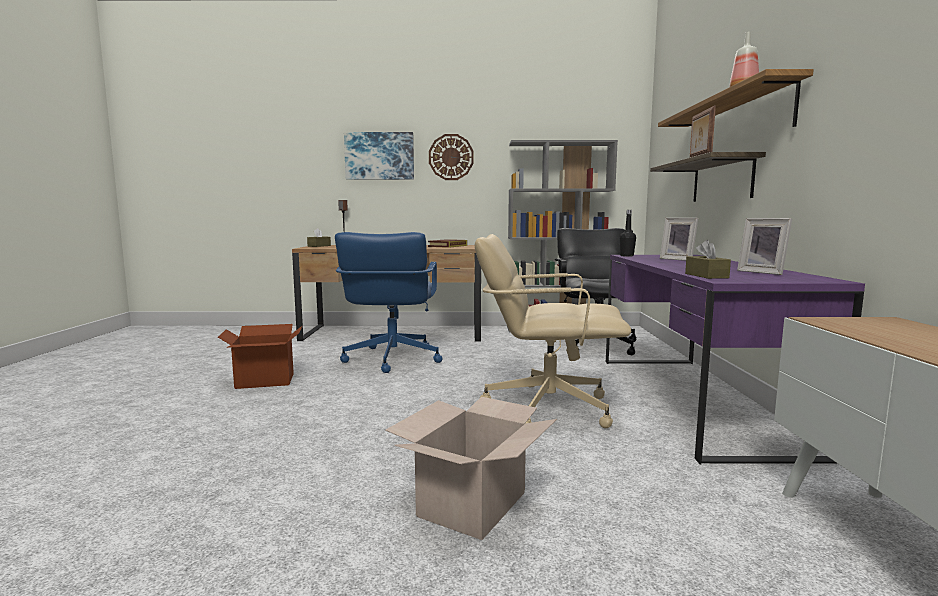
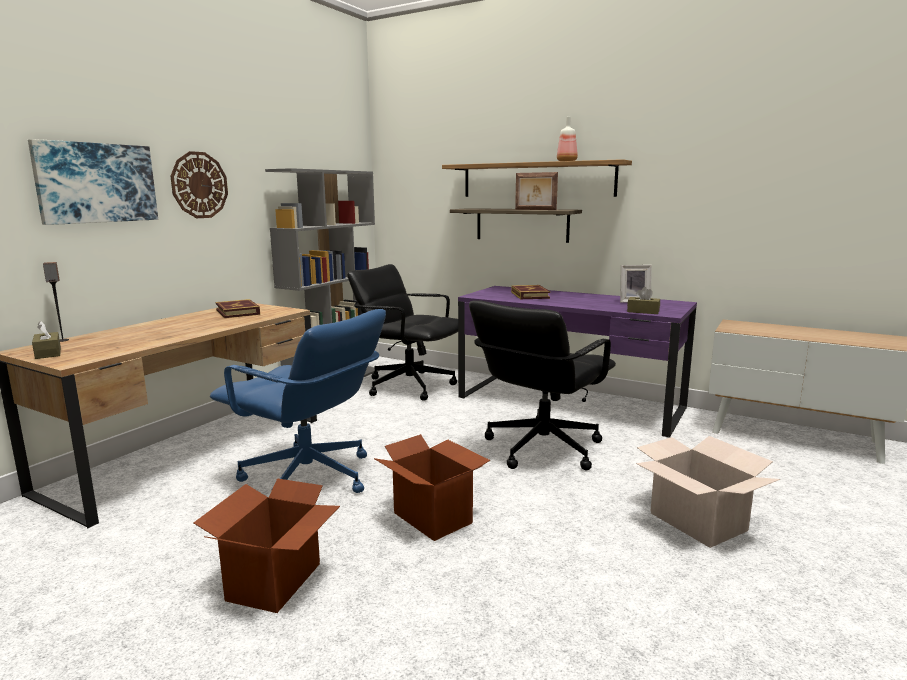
camera: 60 degrees left, 5 degrees up
beige office chair [475,234,631,428] -> black office chair [469,300,616,470]
black bottle [620,210,636,257] -> none
picture frame [660,218,698,261] -> book [511,285,550,299]
none -> cardboard box [374,434,491,541]

